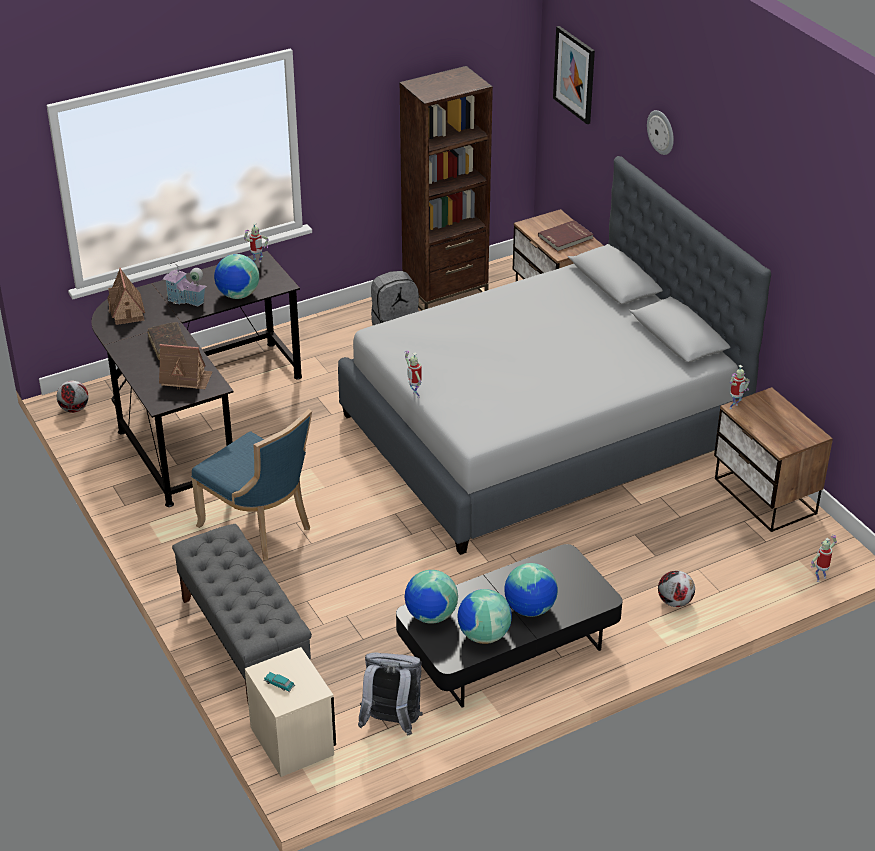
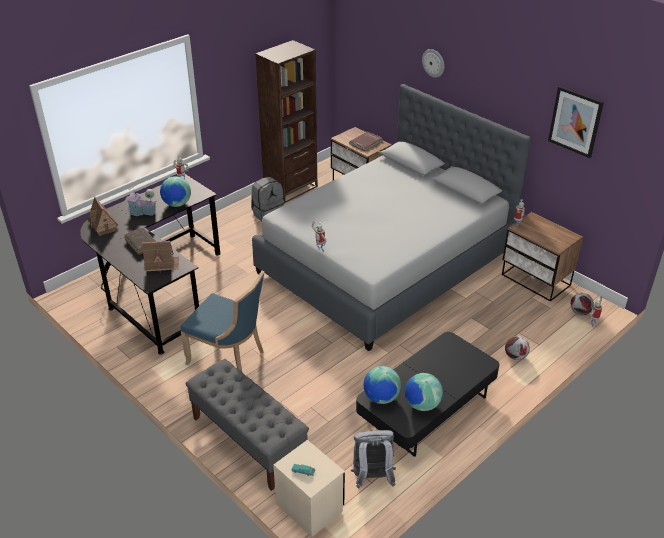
camera: 15 degrees left, 0 degrees up
football [57,381,89,413] -> football moved to [571,293,594,315]
globe [504,563,558,617] -> none
picture [553,26,595,124] -> picture moved to [548,86,604,158]

